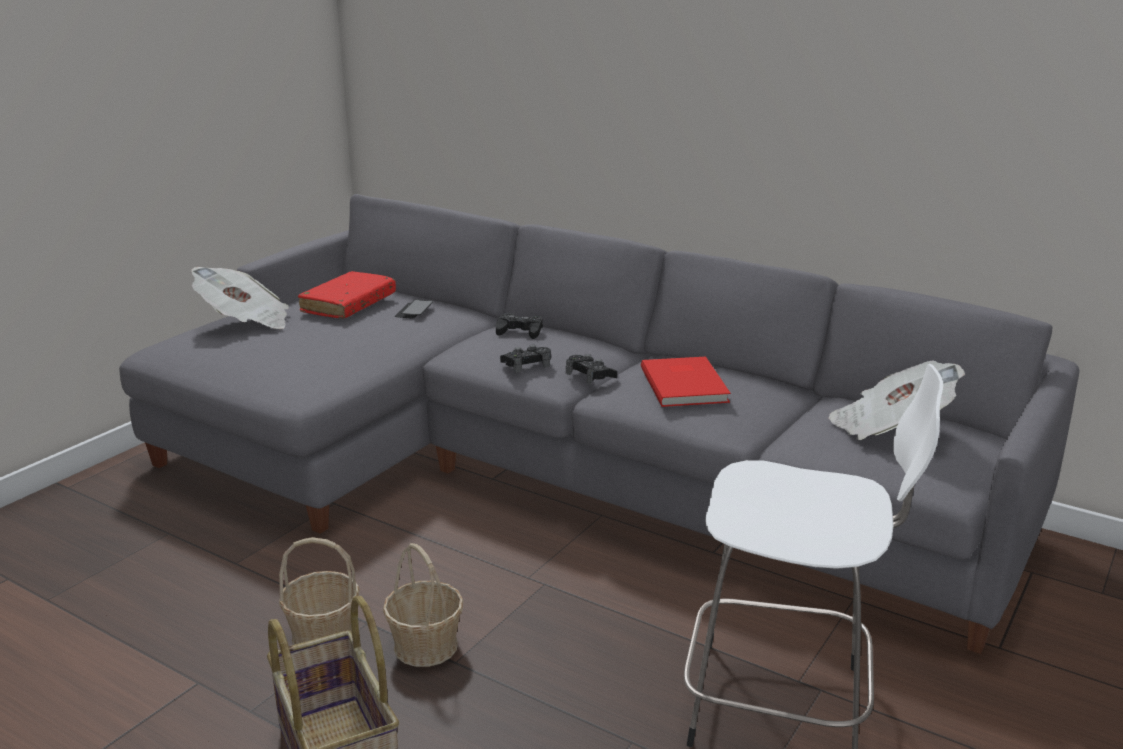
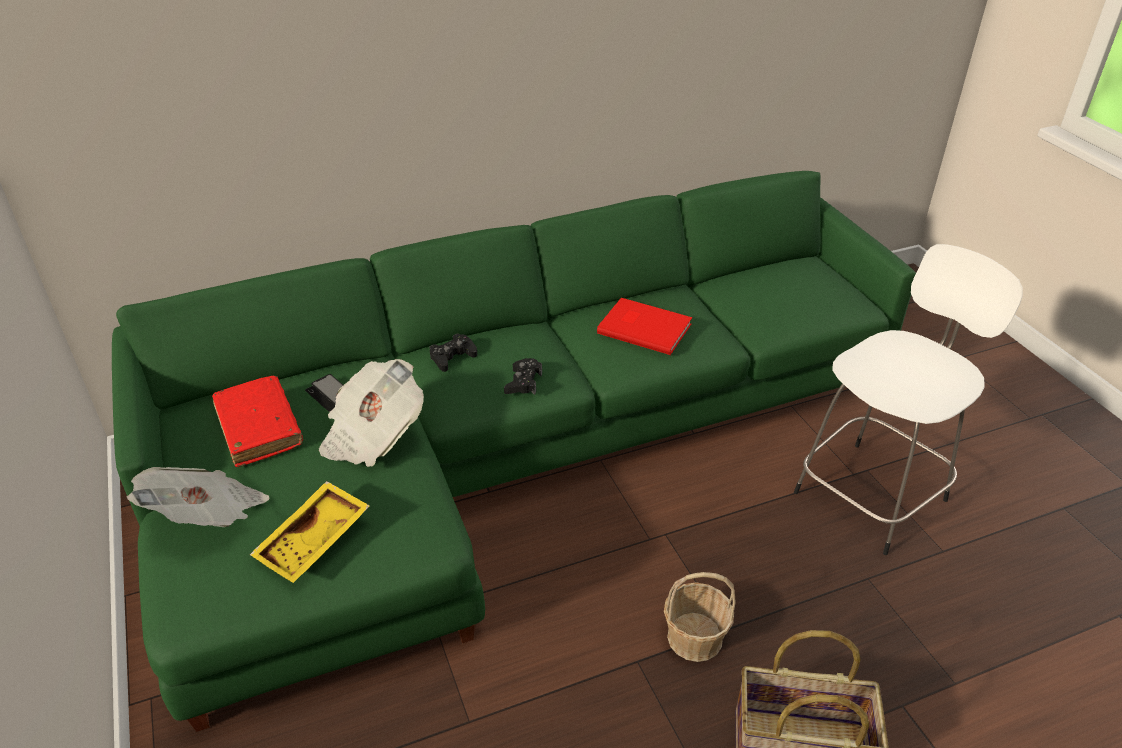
camera: 55 degrees left, 15 degrees up
grey sofa [119,194,1080,654] -> green sofa [112,171,916,732]
basket [279,537,359,645] -> none
black game controller [566,354,617,385] -> none
newspaper [828,360,965,440] -> newspaper moved to [319,359,424,467]
none -> yellow tray [250,481,370,583]

